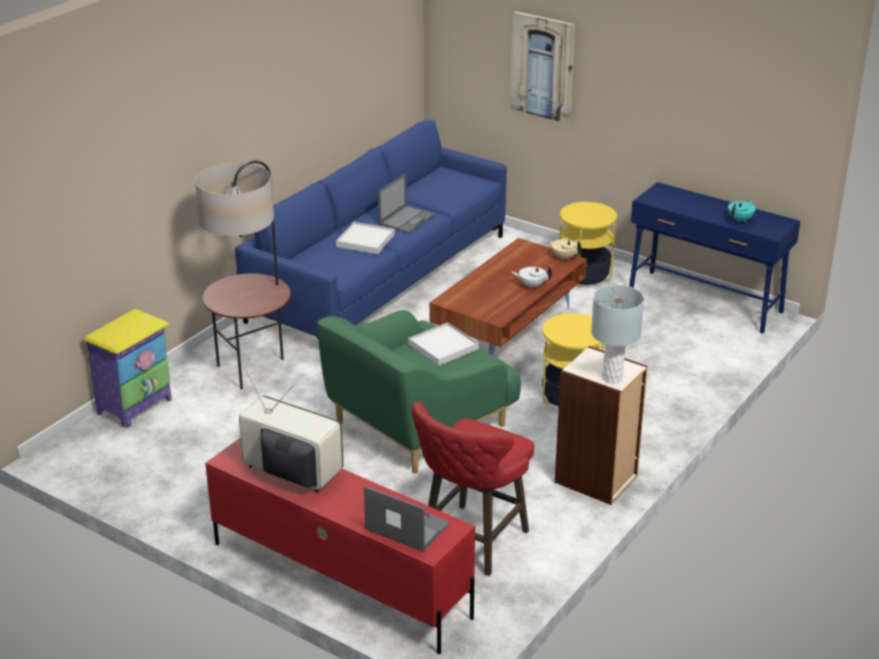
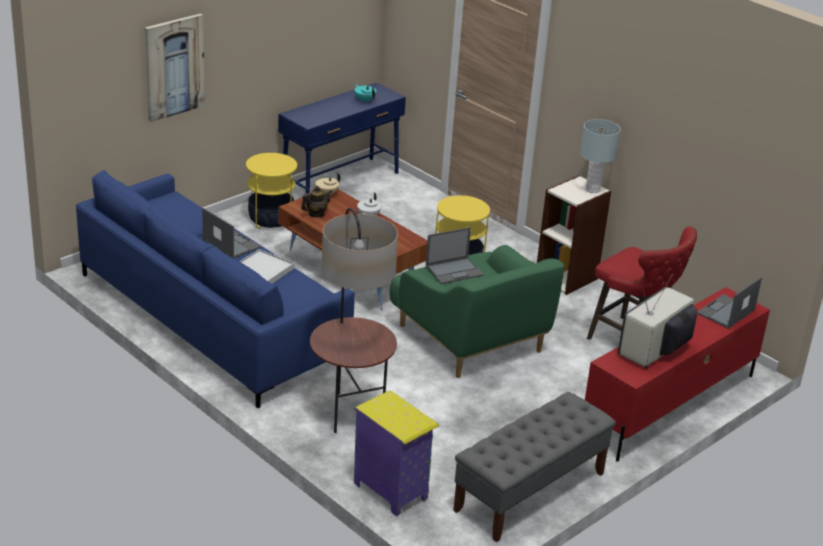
camera: 80 degrees left, 0 degrees up
white tray [408,322,479,366] -> laptop [425,227,484,284]
none -> teapot [301,186,332,217]
none -> grey bench [453,392,616,542]

